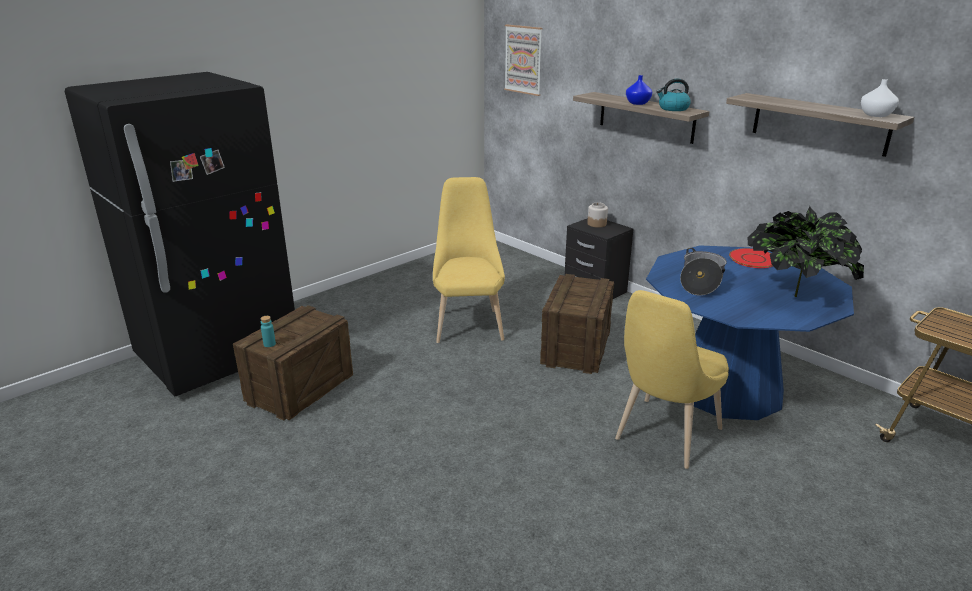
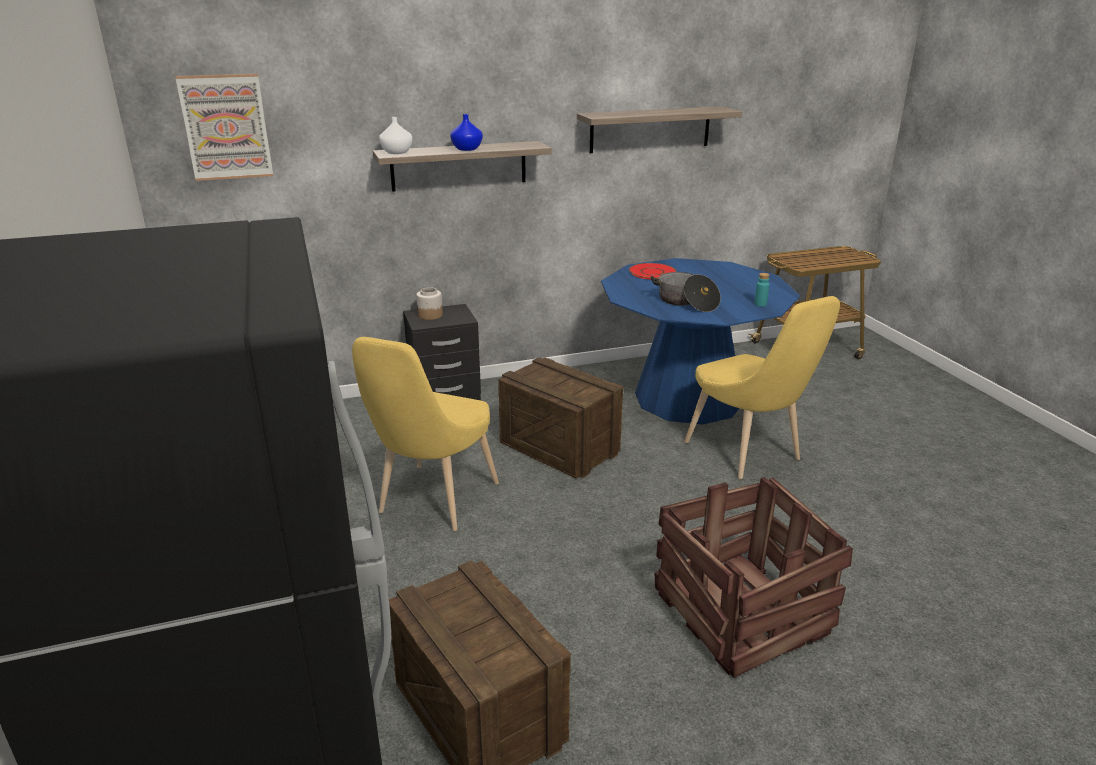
camera: 65 degrees left, 0 degrees up
turquoise bottle [260,316,276,347] -> turquoise bottle moved to [754,273,769,306]
yellow chair [433,177,505,343] -> yellow chair turned 90 degrees counterclockwise [352,337,499,531]
kettle [656,79,691,111] -> none
potted plant [747,206,864,297] -> none
white vase [861,79,899,117] -> white vase moved to [379,117,412,154]
none -> crate [655,477,853,678]

